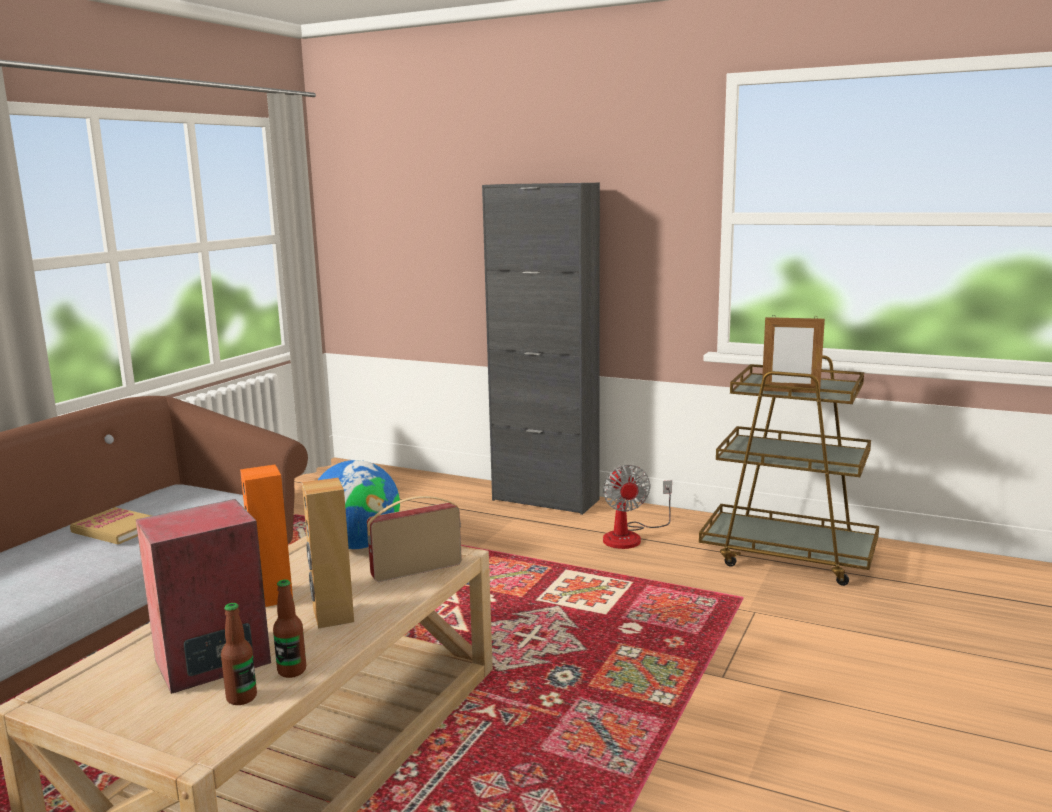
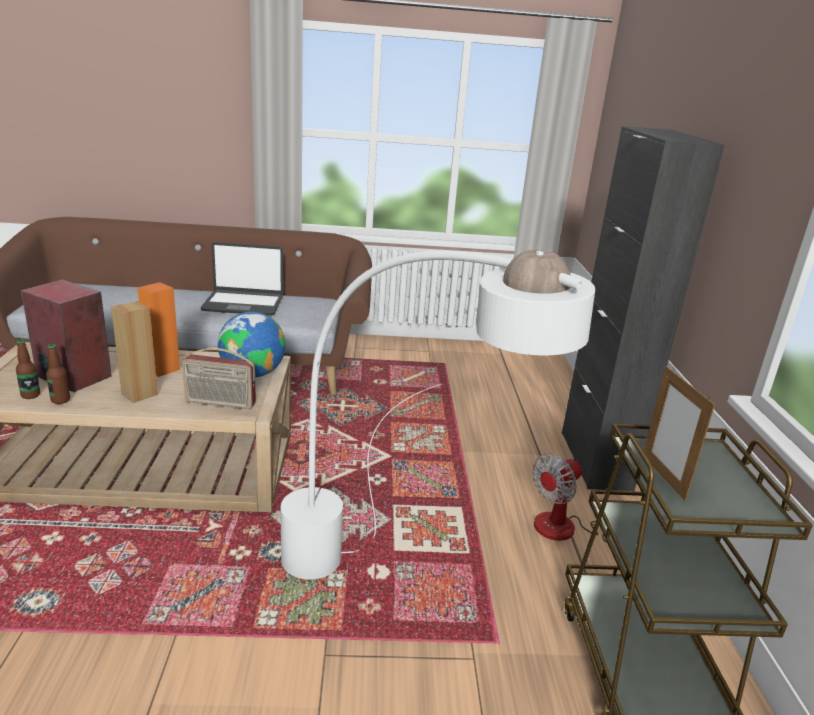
camera: 60 degrees right, 10 degrees up
book [70,507,151,544] -> laptop [200,242,283,316]
radio [367,496,462,582] -> radio turned 150 degrees clockwise [182,348,256,409]
none -> white floor lamp [281,250,595,580]

